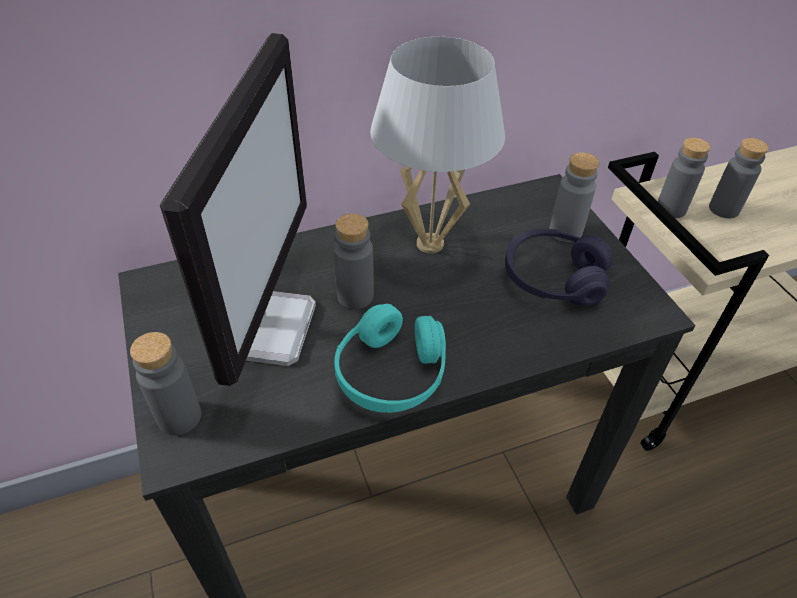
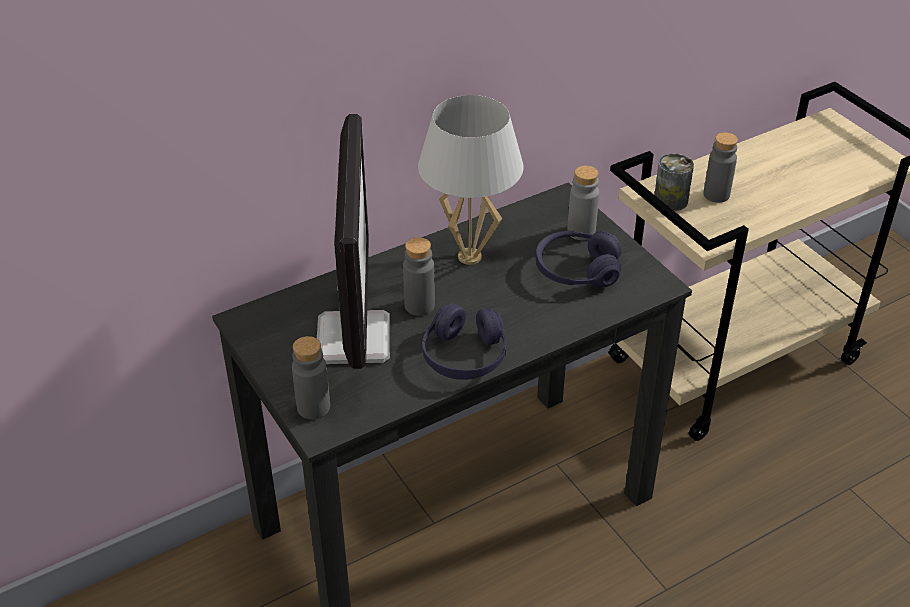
camera: 10 degrees left, 5 degrees down
turquoise headphones [334,304,446,413] -> purple headphones [422,303,506,380]
grey bottle [658,137,711,218] -> can [654,153,694,211]

